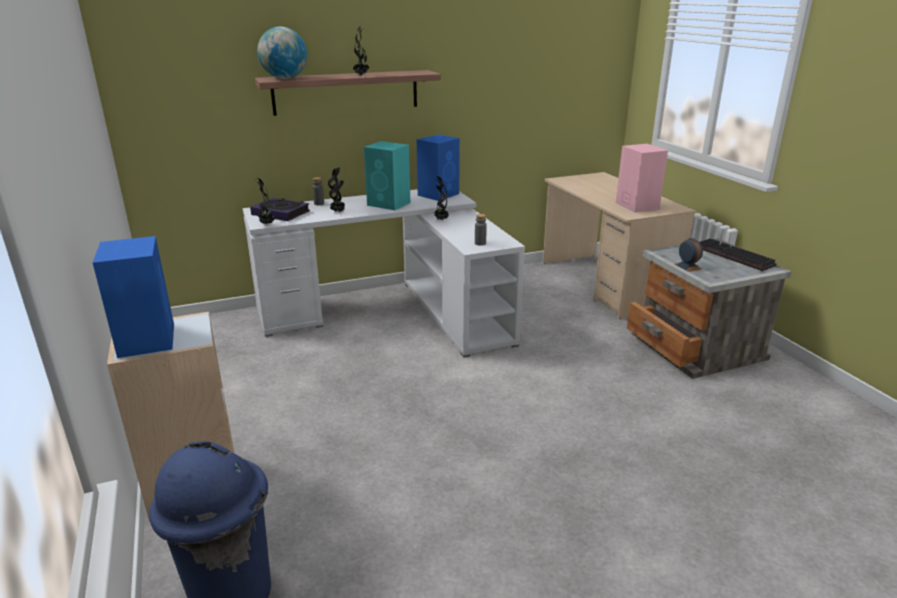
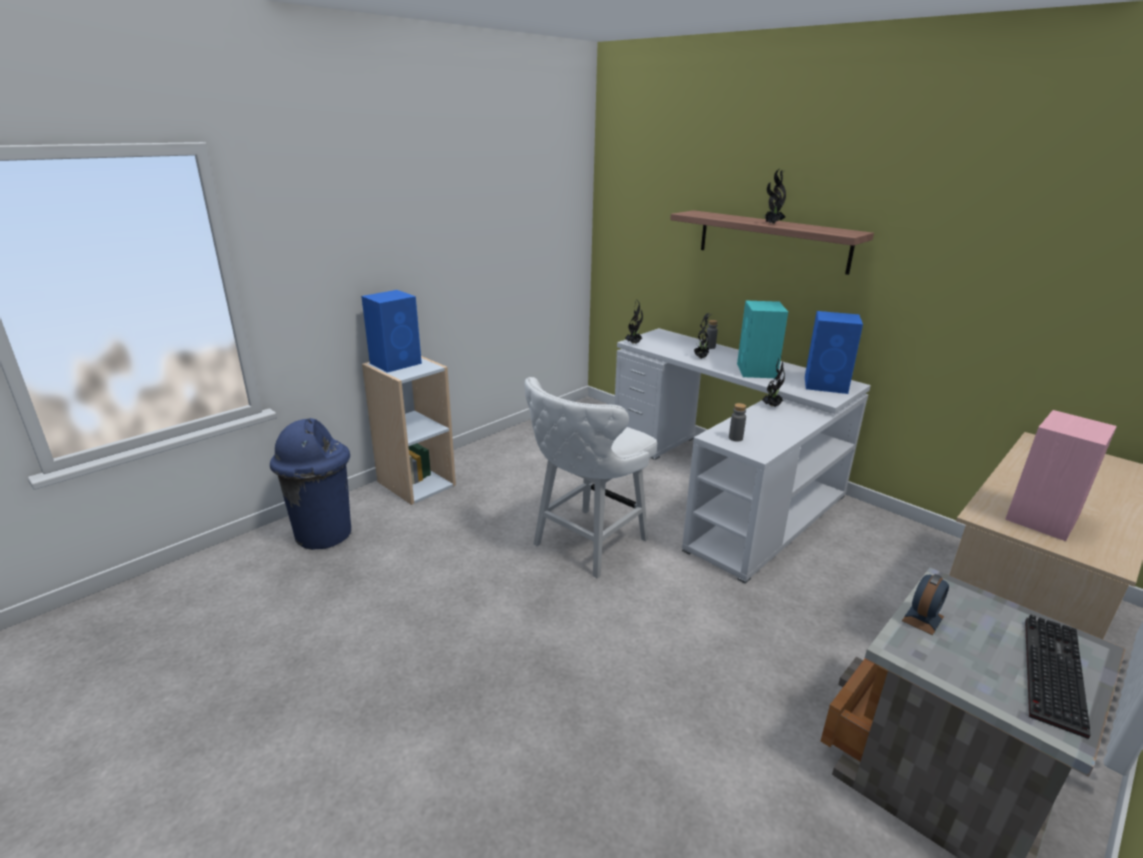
camera: 65 degrees right, 0 degrees up
book [250,198,310,221] -> none
globe [257,27,307,79] -> none
none -> white stool [525,377,657,579]

